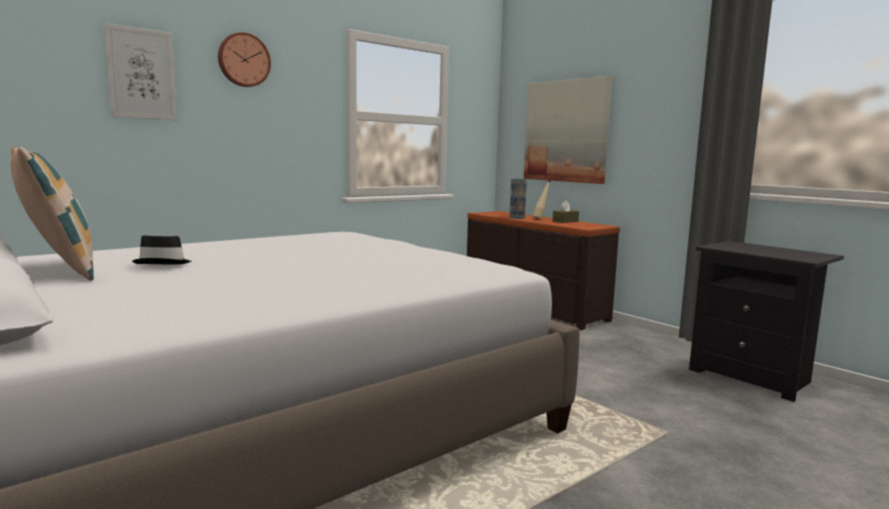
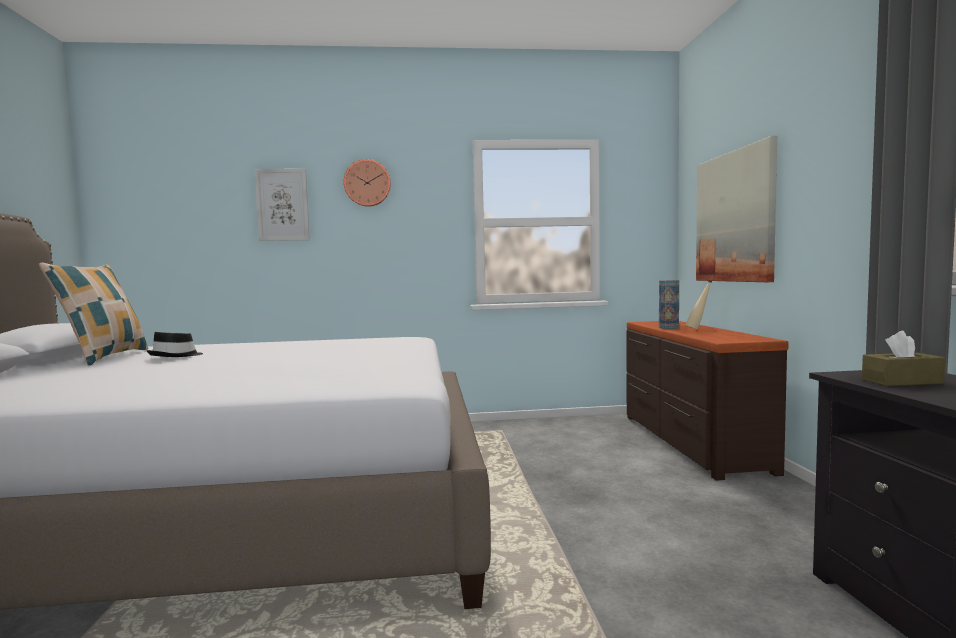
camera: 35 degrees right, 5 degrees down
brown tissue box [553,201,579,223] -> brown tissue box moved to [862,331,945,386]

